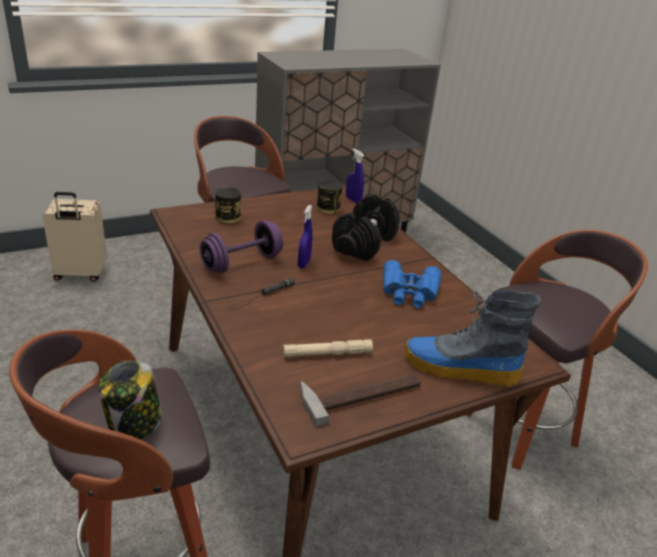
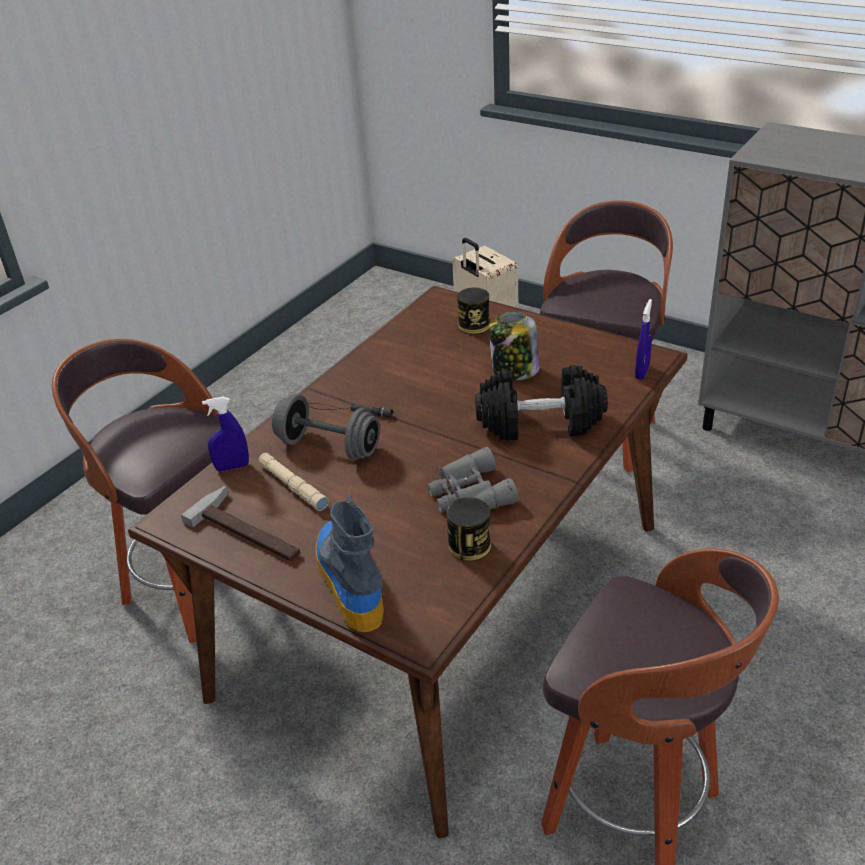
camera: 65 degrees right, 5 degrees up
jar [98,360,162,440] -> jar moved to [489,311,539,381]
purple dumbbell [200,220,283,273] -> none
blue spray bottle [298,205,313,268] -> blue spray bottle moved to [202,397,249,471]
can [317,180,343,214] -> can moved to [447,497,491,561]
blue binoculars [383,260,441,308] -> grey binoculars [427,447,519,512]
none -> grey dumbbell [272,394,380,460]

